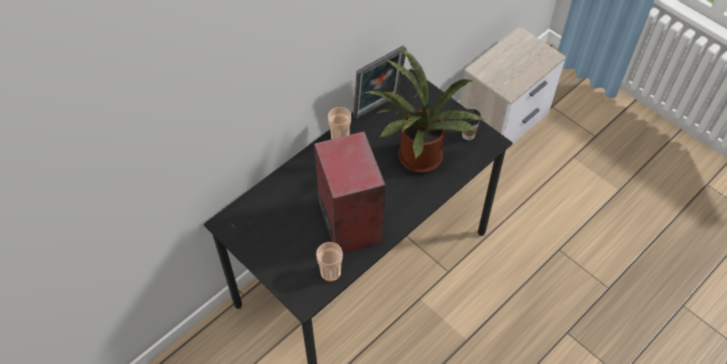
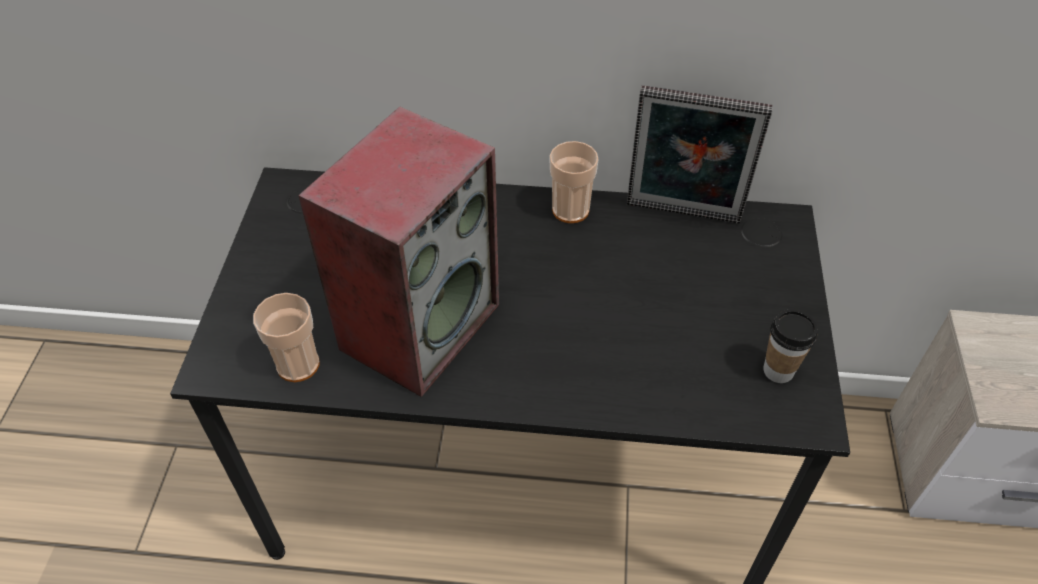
camera: 50 degrees right, 5 degrees down
potted plant [365,47,484,173] -> none

